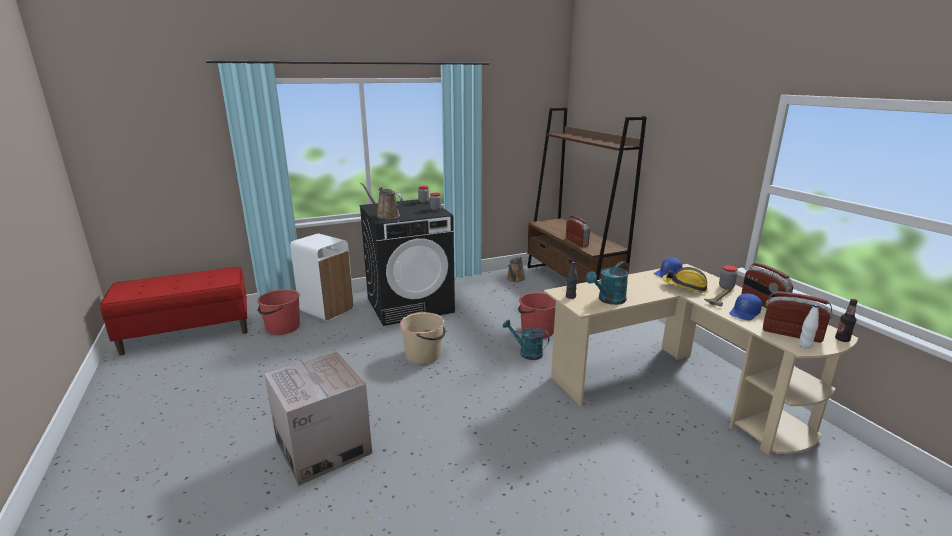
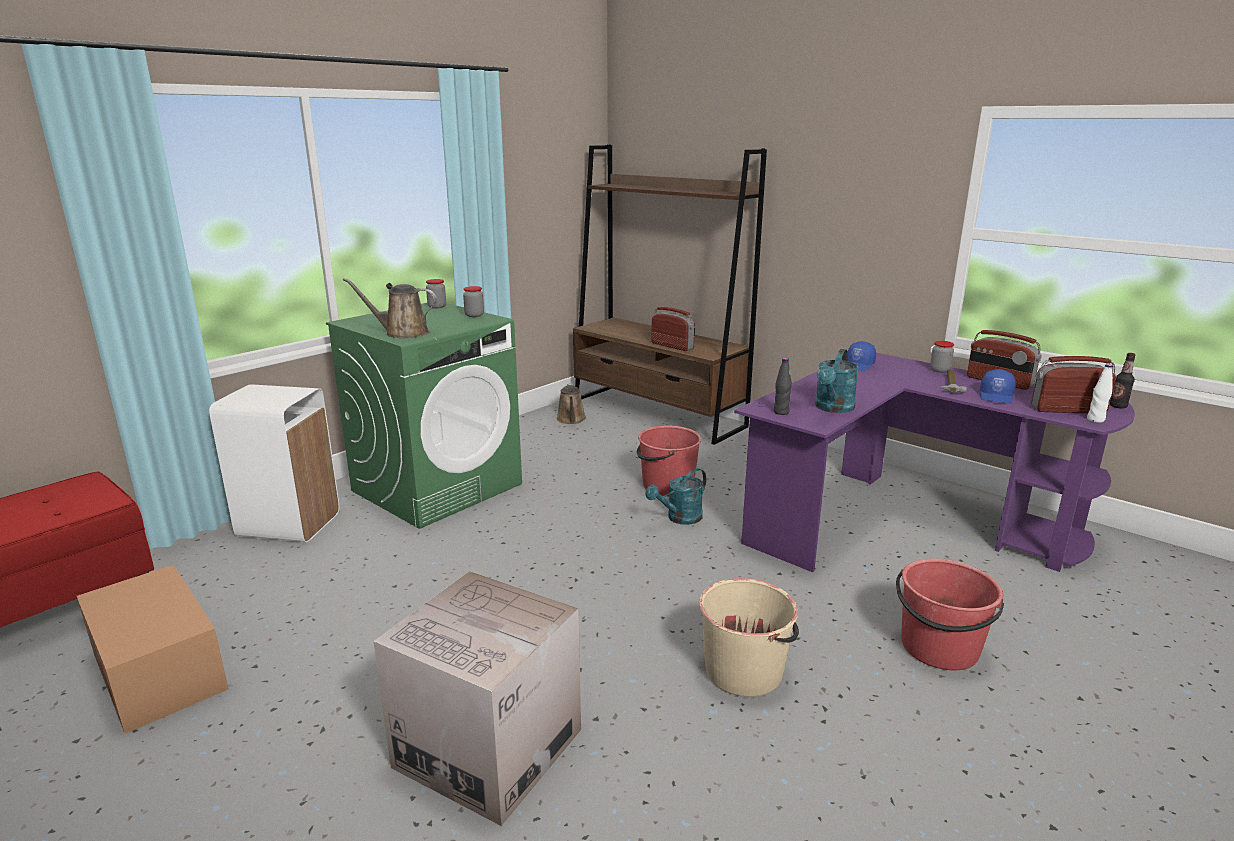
camera: 25 degrees left, 0 degrees up
red bucket [257,289,300,335] -> red bucket moved to [896,558,1004,670]
black washing machine [360,199,455,326] -> green washing machine [326,303,522,529]
beige bucket [400,312,446,364] -> beige bucket moved to [699,578,799,697]
turquoise watering can [503,320,550,360] -> turquoise watering can turned 45 degrees counterclockwise [645,468,706,525]
beige desk [544,264,858,456] -> purple desk [734,353,1135,572]
hard hat [663,267,709,293] -> none
none -> cardboard box [77,565,228,734]

